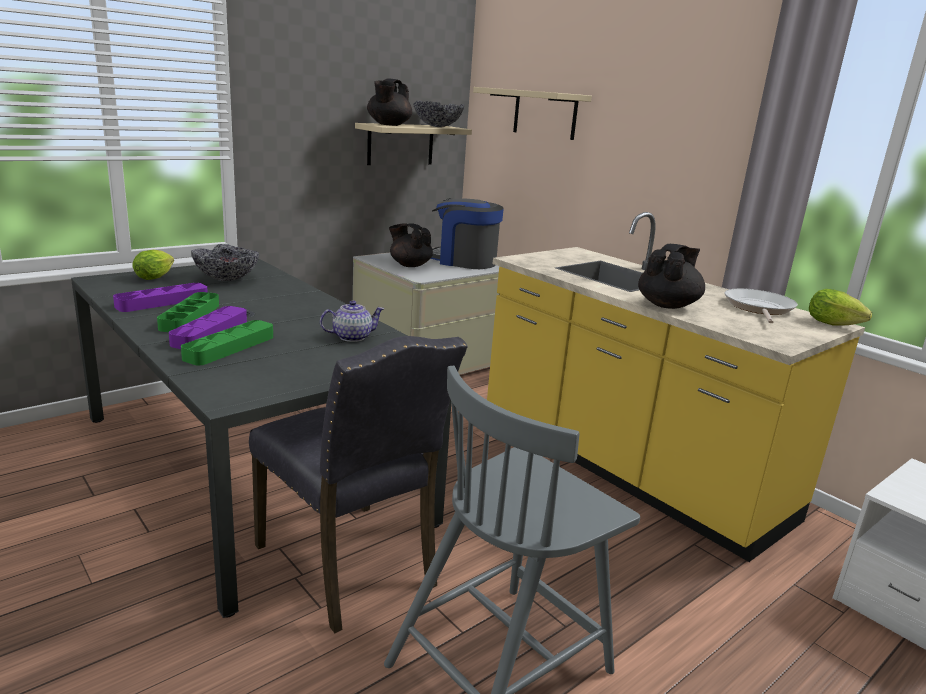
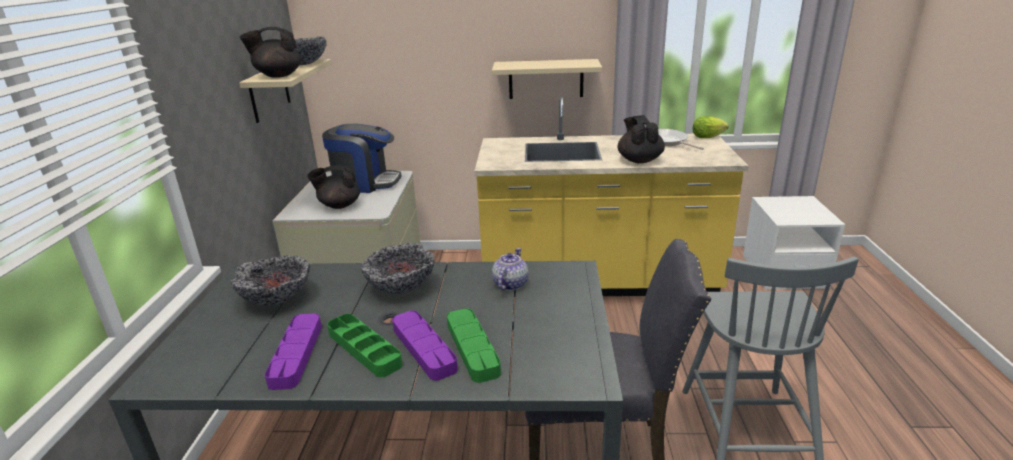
camera: 45 degrees left, 5 degrees up
lettuce [132,250,174,280] -> none
black teapot [367,79,412,126] -> black teapot turned 105 degrees clockwise [240,27,301,78]
coffee machine [430,198,504,269] -> coffee machine turned 150 degrees counterclockwise [322,124,401,193]
beige shelf [473,87,592,140] -> beige shelf moved to [492,59,602,99]
none -> bowl [361,243,435,294]

